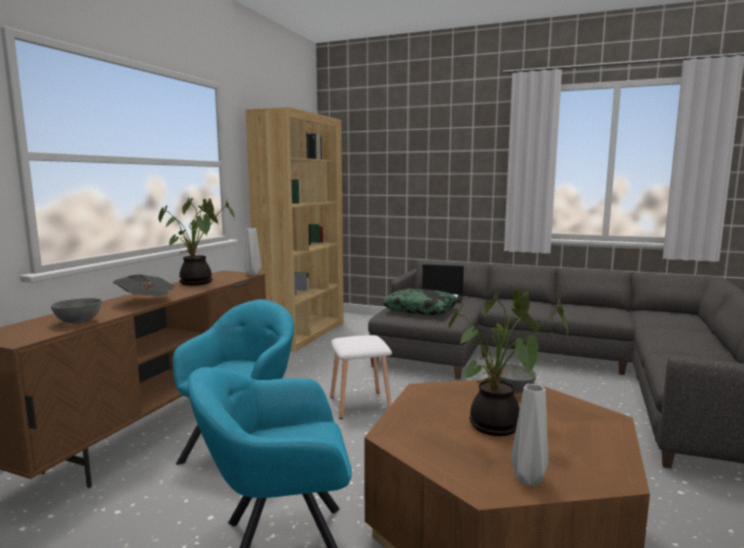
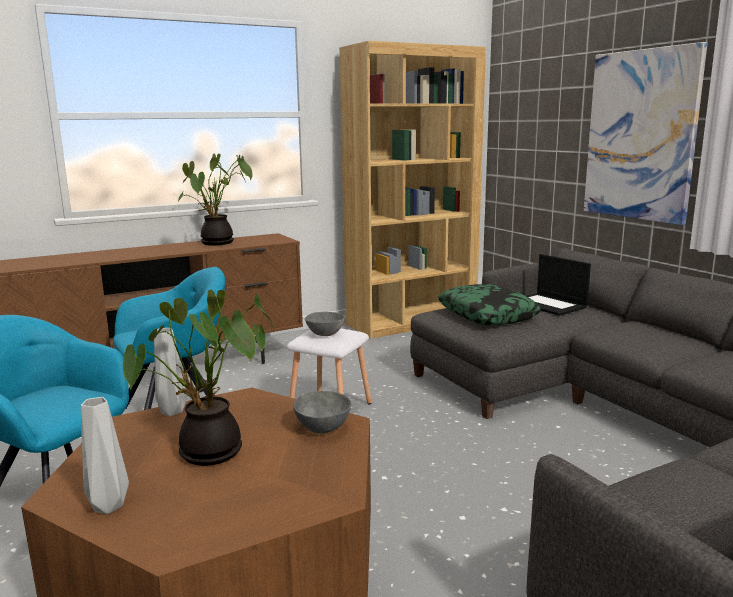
camera: 40 degrees right, 5 degrees up
grey bowl [51,298,102,324] -> grey bowl moved to [305,312,345,336]
newspaper [113,275,174,296] -> none
grey vase [244,228,261,275] -> grey vase moved to [154,328,188,416]
none -> picture [584,42,708,225]

